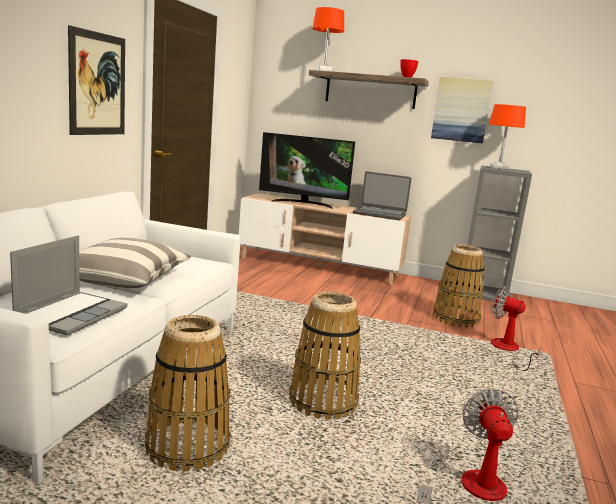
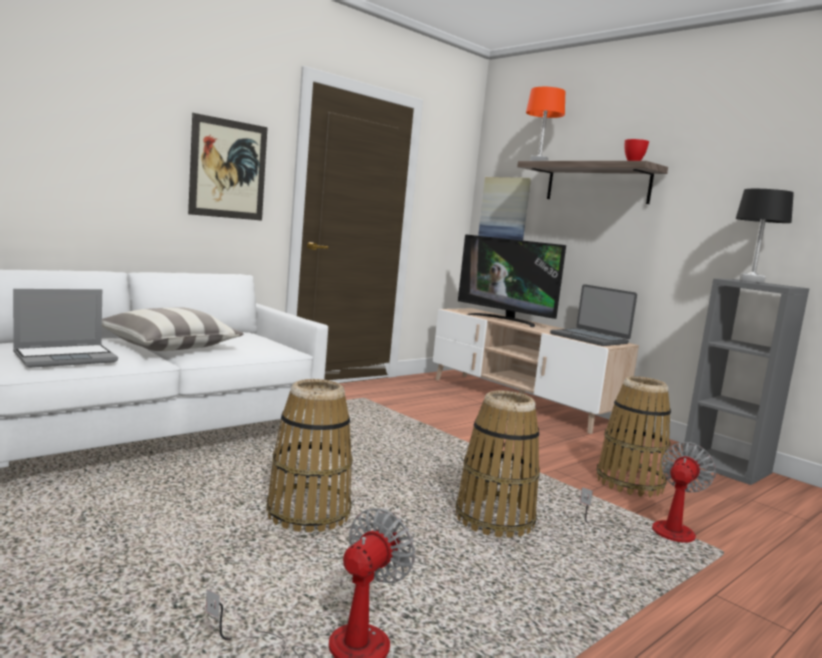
camera: 30 degrees right, 5 degrees down
basket [145,315,230,471] -> basket moved to [455,390,540,538]
picture [431,77,493,143] -> picture moved to [478,177,531,241]
orange table lamp [489,104,526,170] -> black table lamp [736,189,794,283]
fan [491,287,541,371] -> fan turned 60 degrees clockwise [580,442,716,543]

